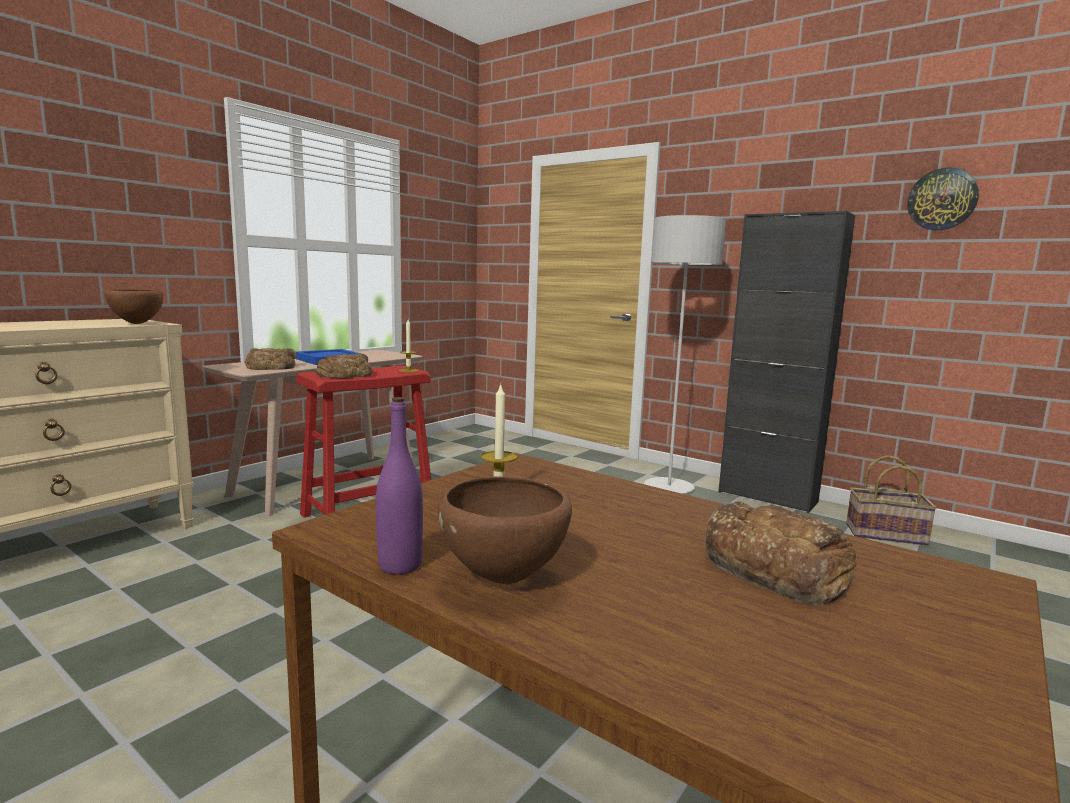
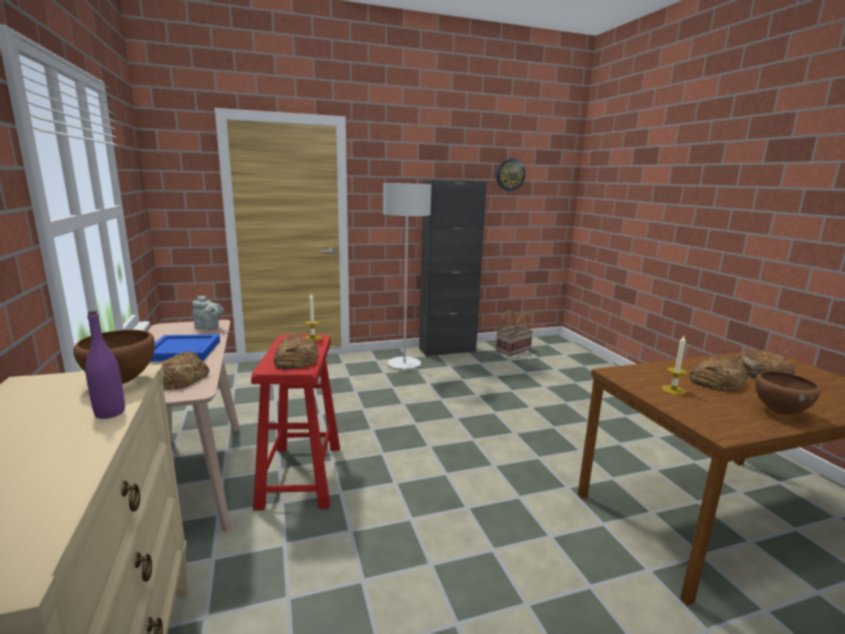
camera: 55 degrees left, 5 degrees up
purple bottle [376,397,423,574] -> purple bottle moved to [85,310,125,419]
none -> grey teapot [192,296,224,330]
none -> bread [690,356,747,391]

